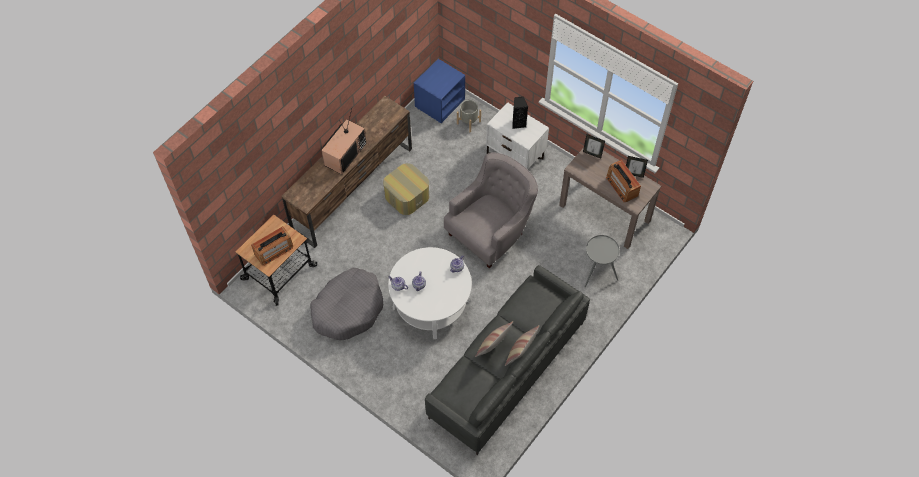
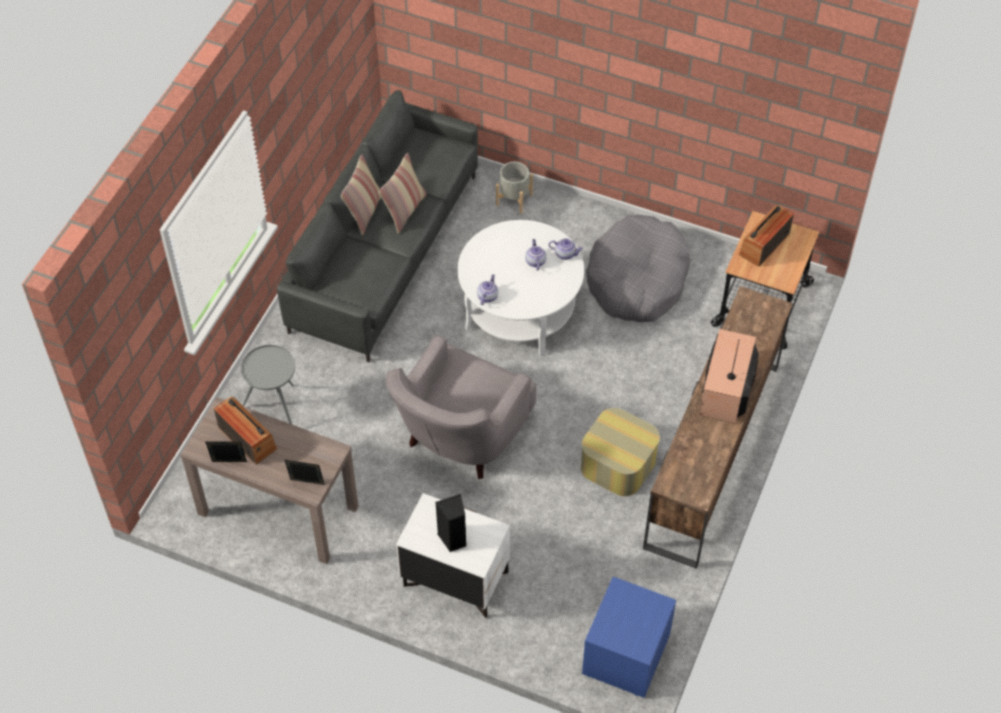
camera: 165 degrees right, 5 degrees down
grey planter [457,100,481,132] -> grey planter moved to [496,162,533,214]

